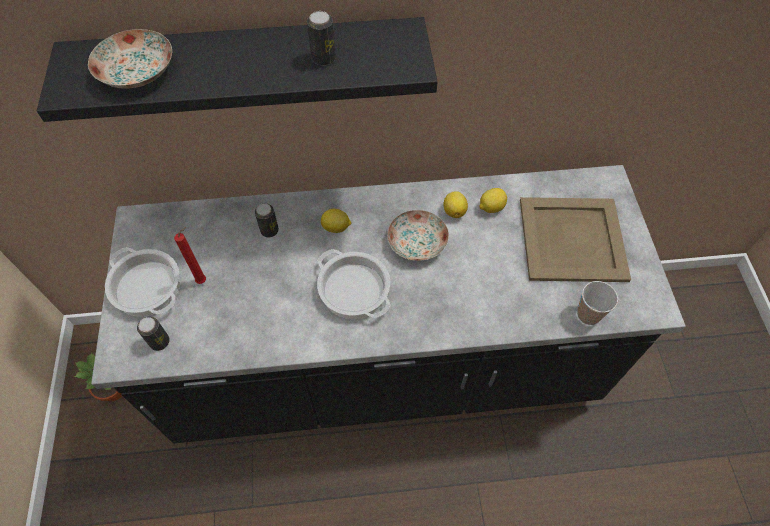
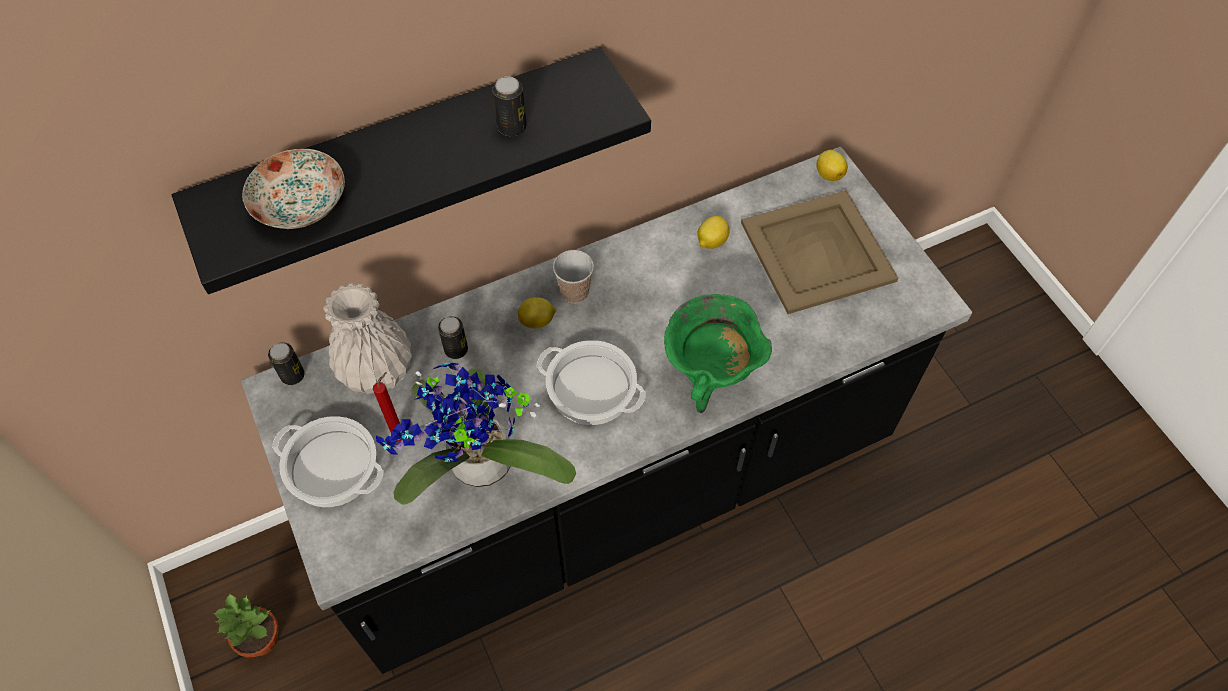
camera: 20 degrees left, 0 degrees up
can [137,316,170,351] -> can moved to [268,342,305,385]
plate [387,210,449,261] -> none
lemon [443,191,468,218] -> lemon moved to [816,150,848,181]
cup [577,281,618,325] -> cup moved to [553,250,594,303]
none -> white vase [323,283,412,395]
none -> potted plant [376,362,576,505]
none -> green cooking pot [664,294,772,413]

